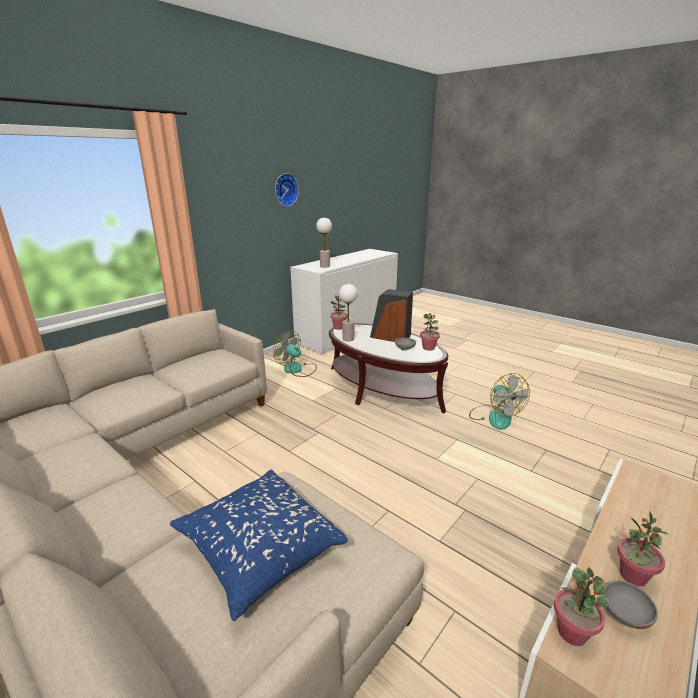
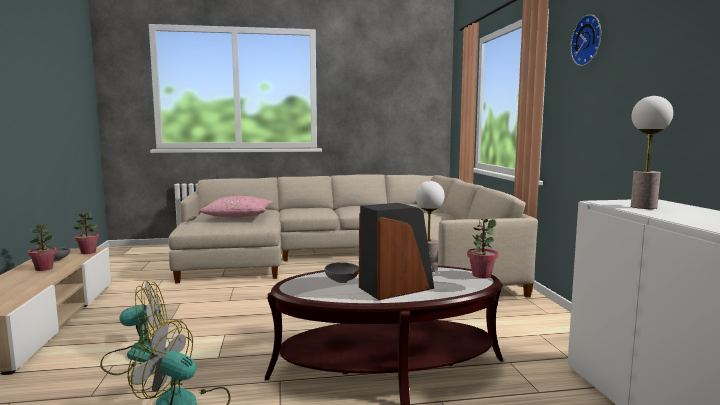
camera: 130 degrees right, 15 degrees down
blue pillow [170,470,348,621] -> pink pillow [199,196,273,218]
fan [273,331,317,377] -> fan moved to [100,281,168,375]
wall clock [275,173,299,207] -> wall clock moved to [570,14,601,66]
potted plant [420,313,440,351] -> none

